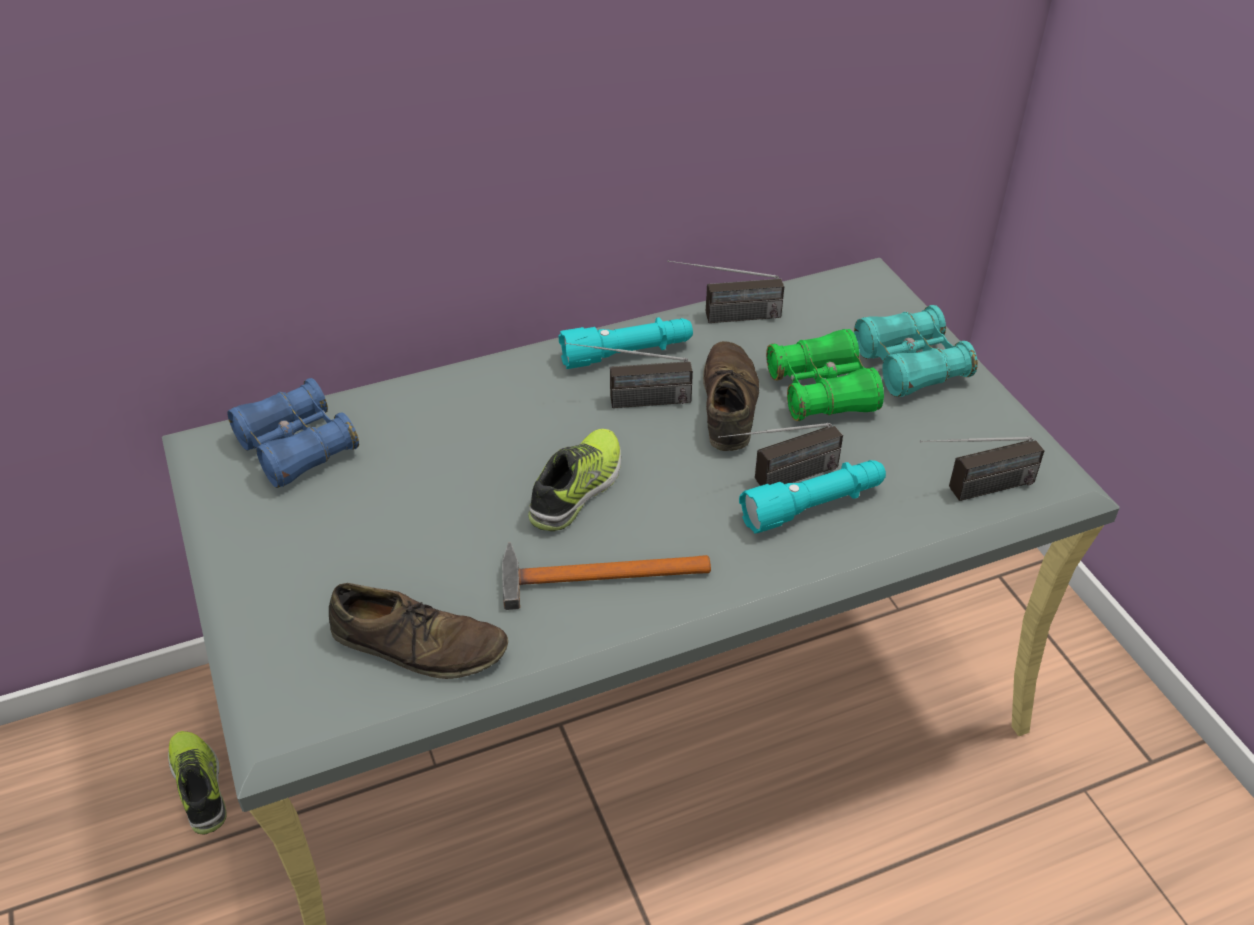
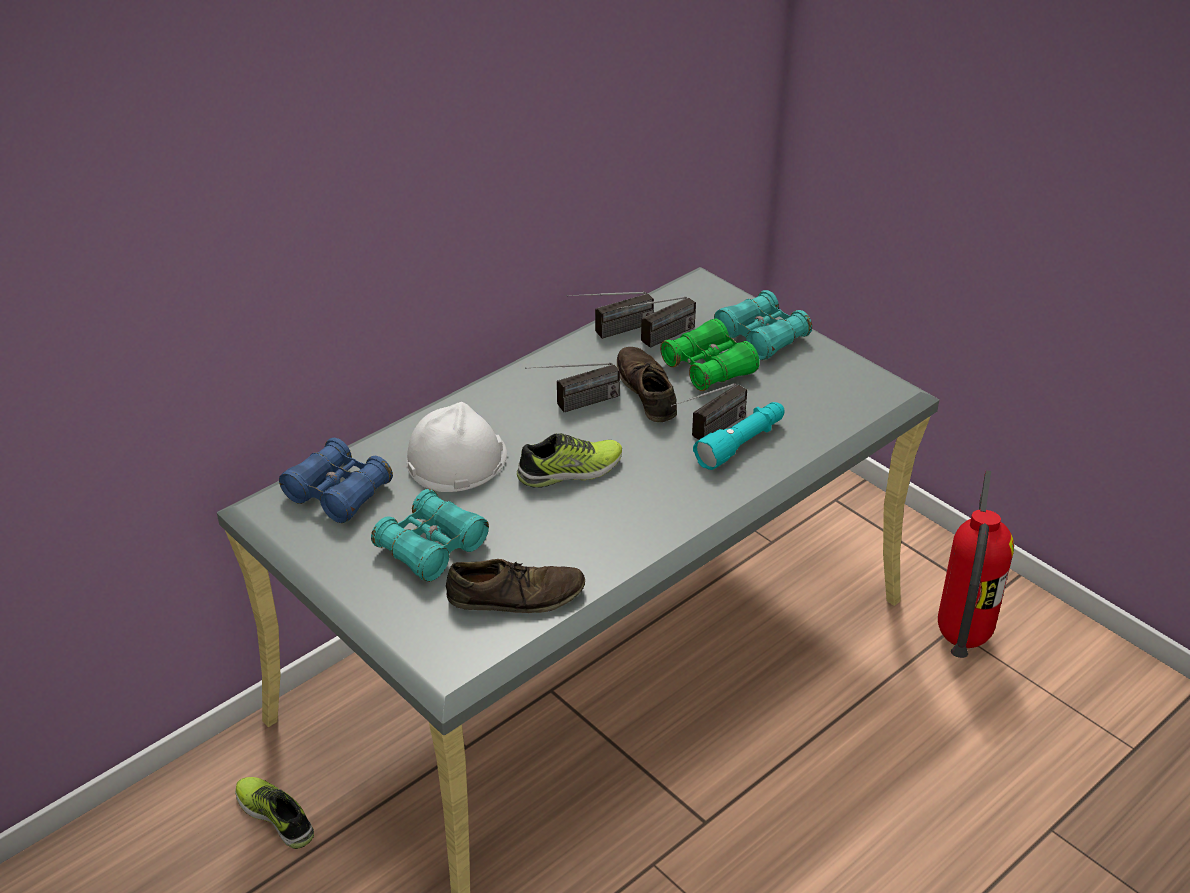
camera: 20 degrees left, 5 degrees down
hammer [502,542,711,610] -> none
shoe [528,429,621,531] -> shoe turned 60 degrees clockwise [517,433,622,488]
turquoise flashlight [559,317,693,369] -> none
radio [920,437,1044,501] -> radio moved to [617,296,696,348]
none -> turquoise binoculars [371,489,489,582]
none -> white hard hat [406,402,507,492]
none -> fire extinguisher [938,470,1014,658]

